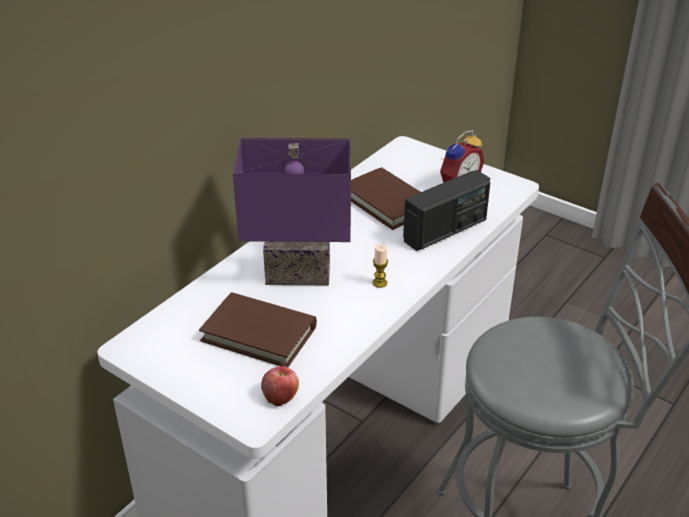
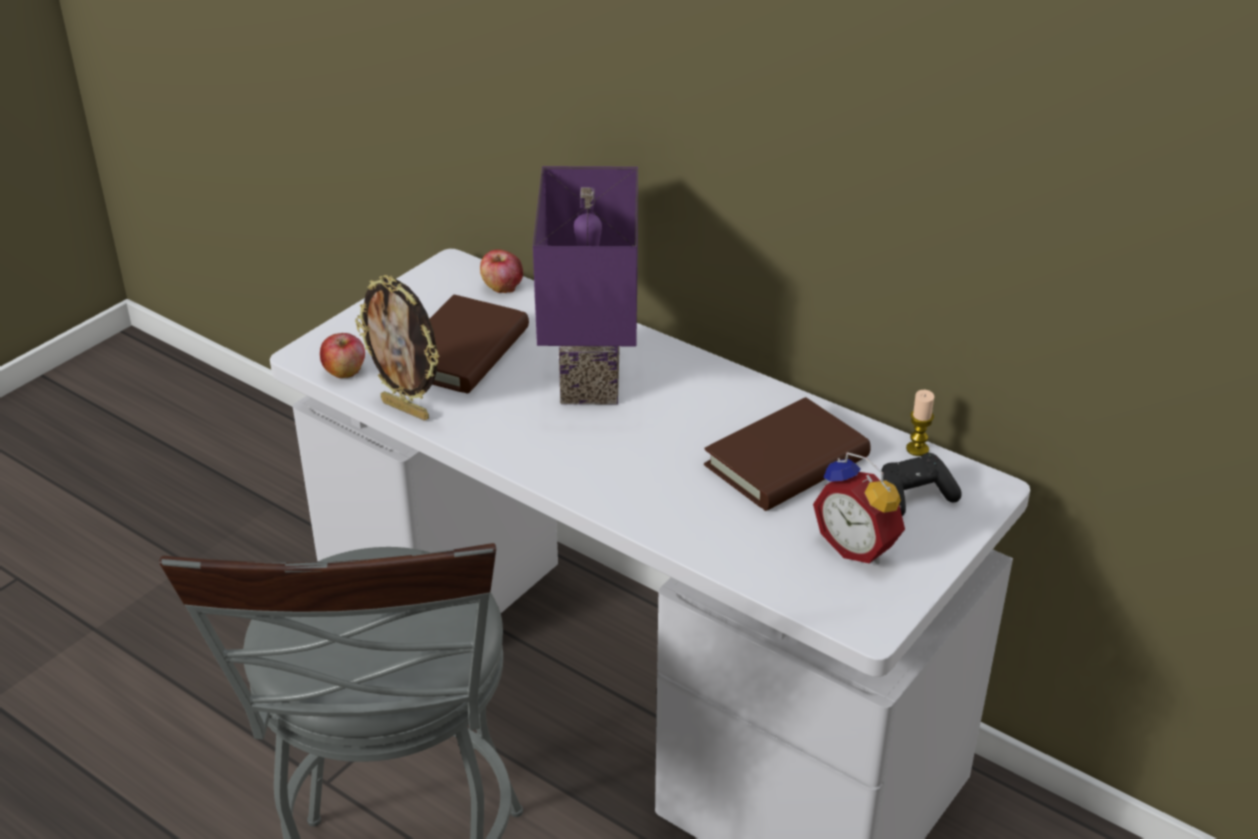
camera: 90 degrees right, 0 degrees up
candle [372,244,388,288] -> candle moved to [906,390,935,456]
radio [403,170,490,251] -> none
none -> picture frame [355,275,440,421]
none -> apple [480,249,523,293]
none -> black game controller [882,453,961,516]

